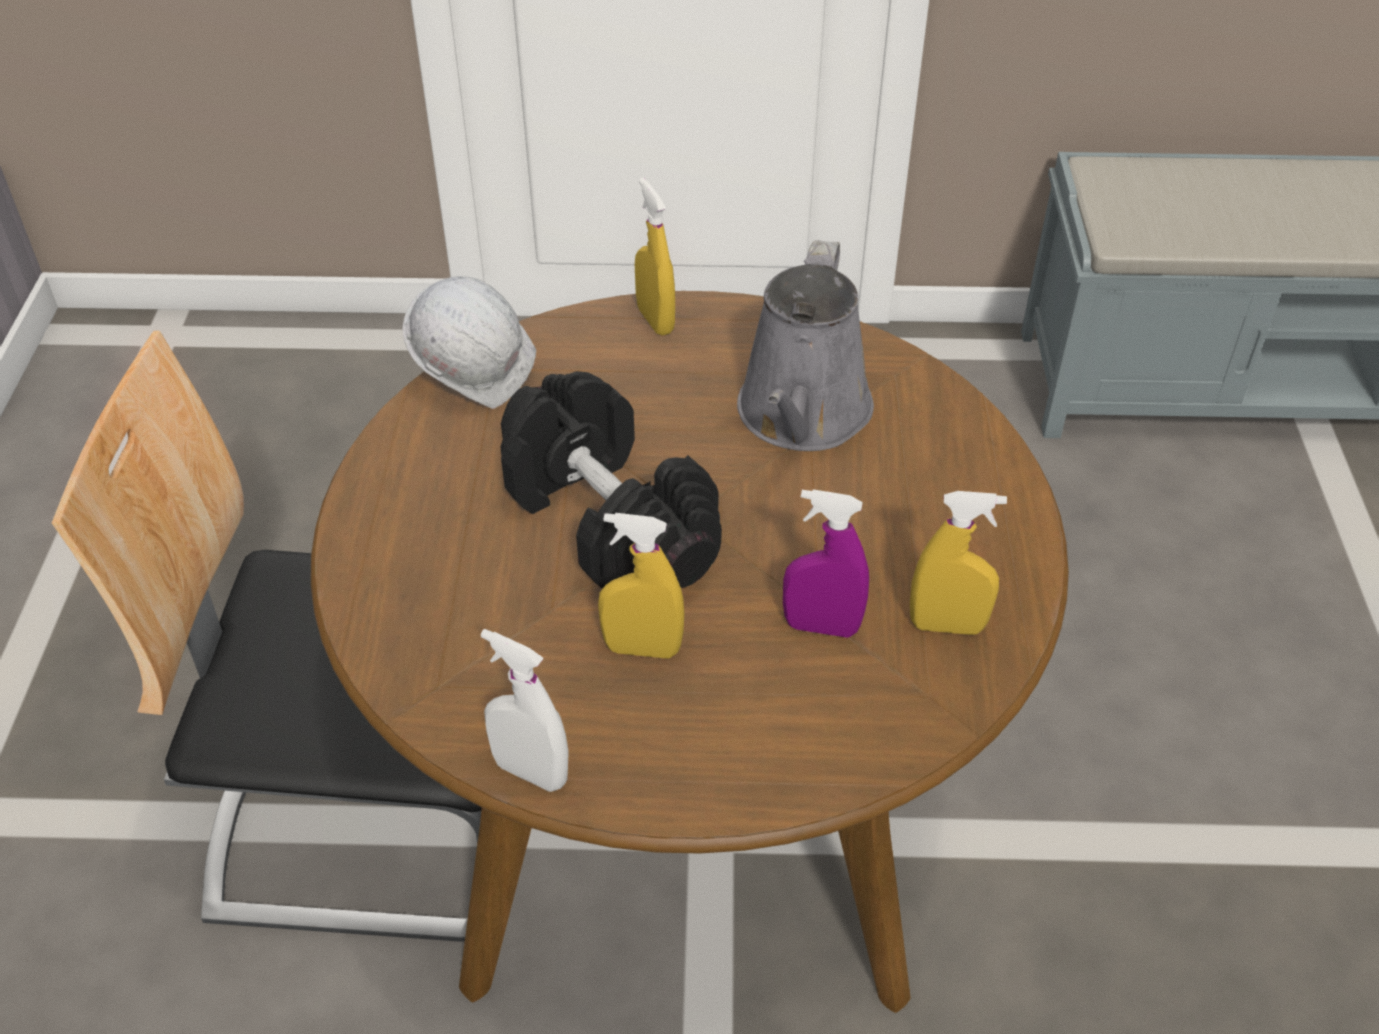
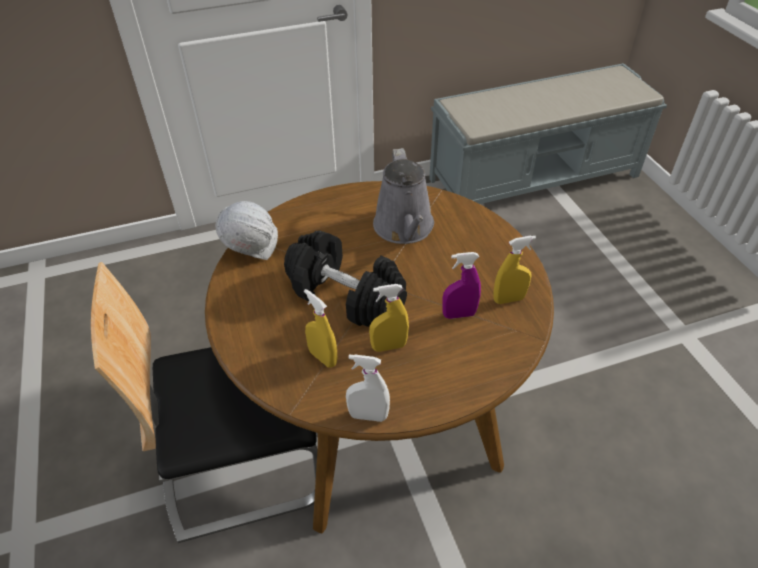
camera: 20 degrees left, 0 degrees up
yellow spray bottle [635,178,675,336] -> yellow spray bottle moved to [304,289,337,368]

